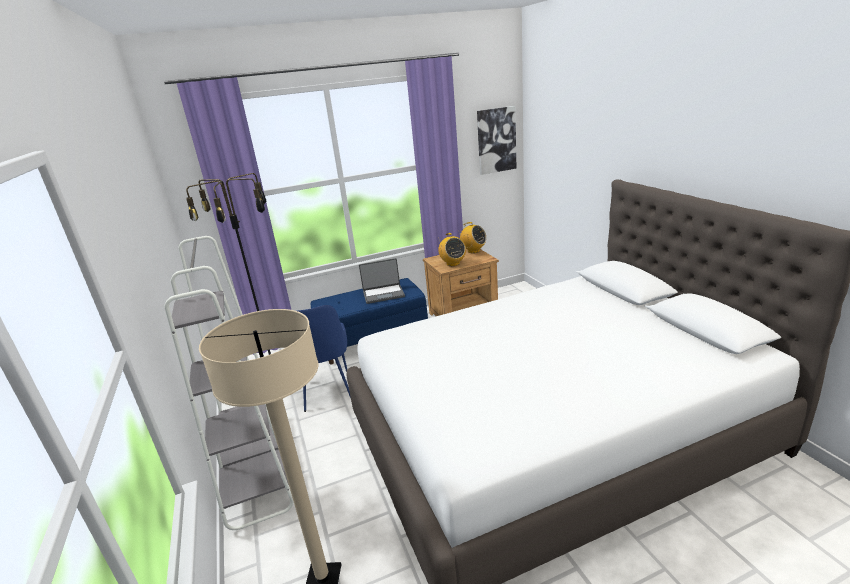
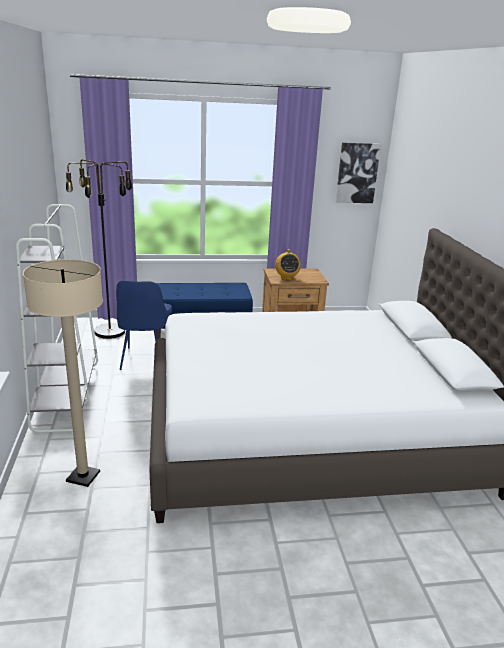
camera: 10 degrees right, 0 degrees up
laptop [359,258,405,304] -> none
radio [458,222,486,253] -> none

